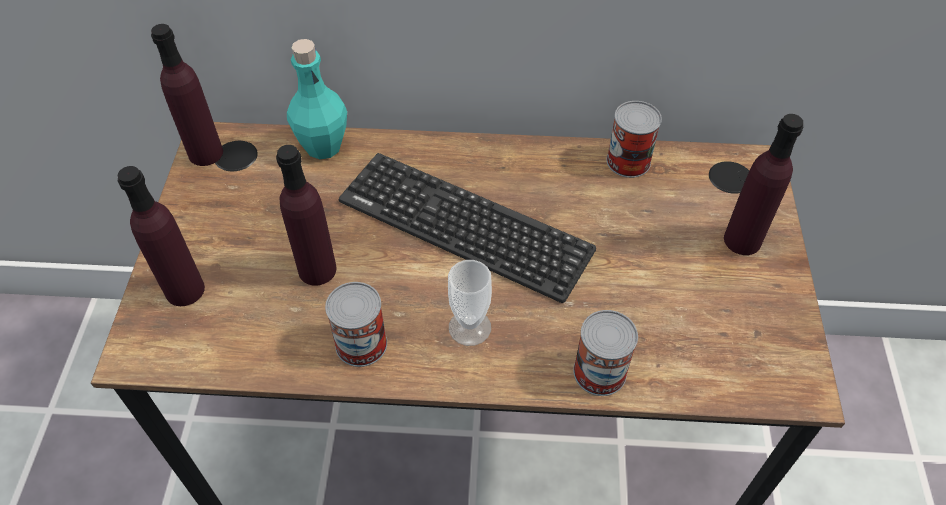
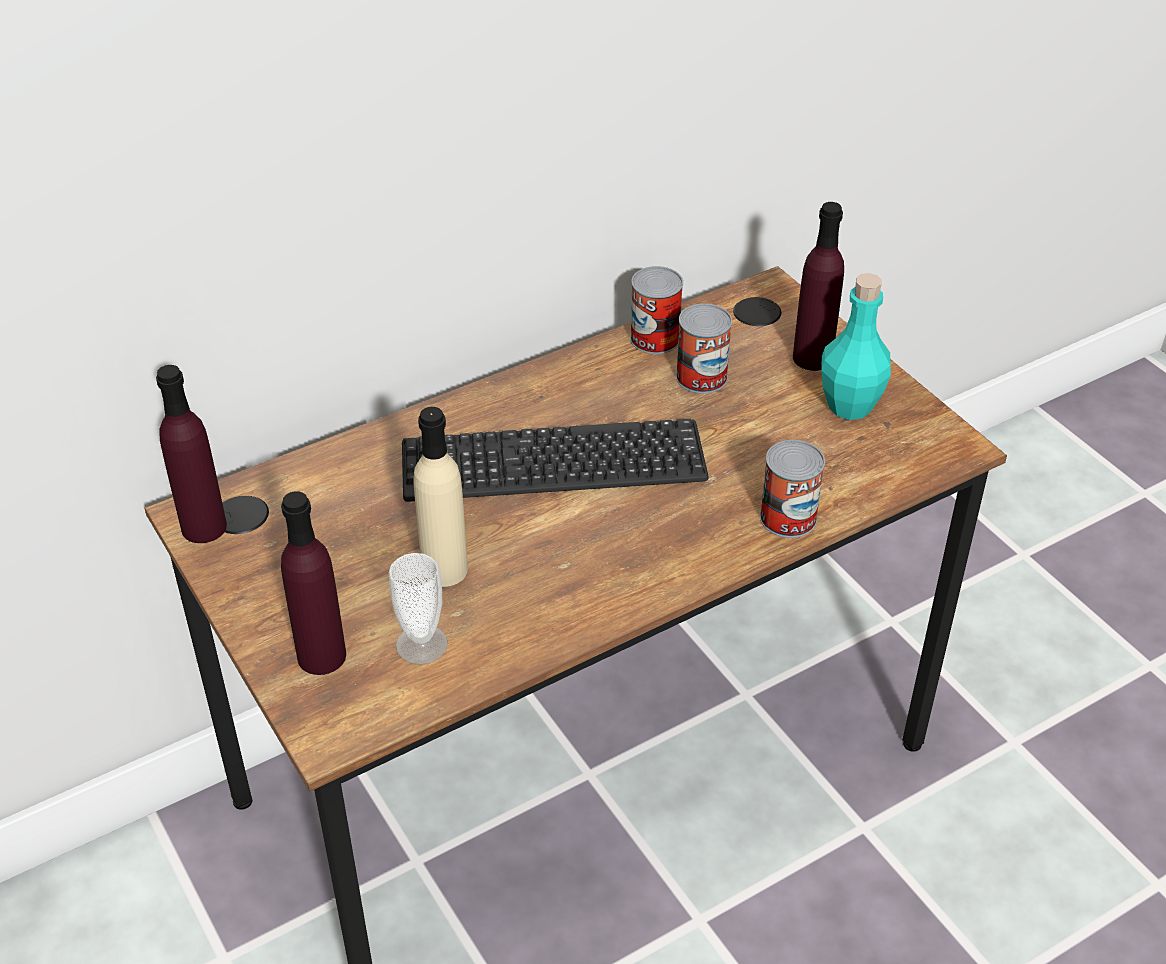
camera: 35 degrees left, 10 degrees down
purple bottle [276,145,337,286] -> beige bottle [413,407,468,587]
turquoise bottle [287,39,347,159] -> turquoise bottle moved to [821,273,891,420]
can [325,282,387,367] -> can moved to [676,303,732,394]
cup [448,260,492,346] -> cup moved to [389,553,448,664]

